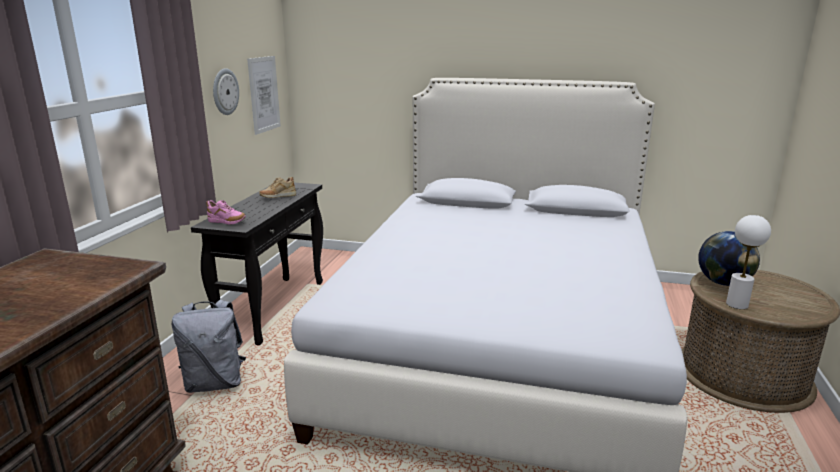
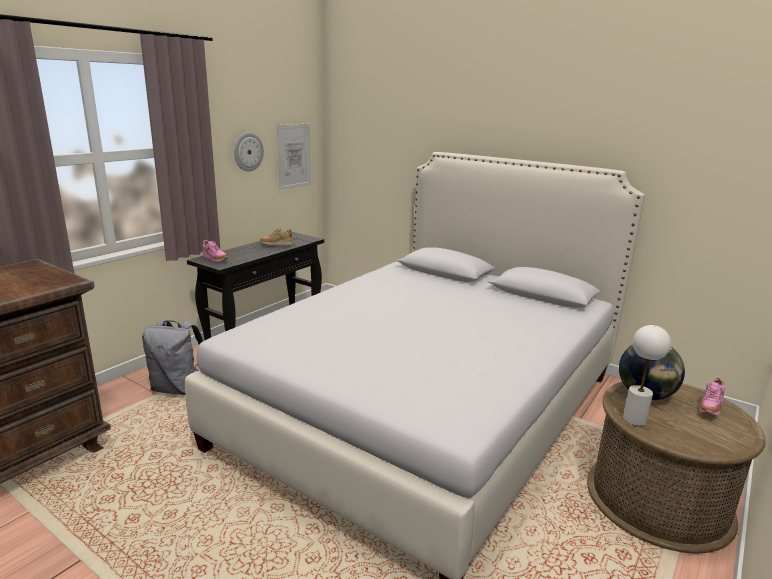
camera: 20 degrees right, 0 degrees up
none -> pink shoe [700,378,725,416]

